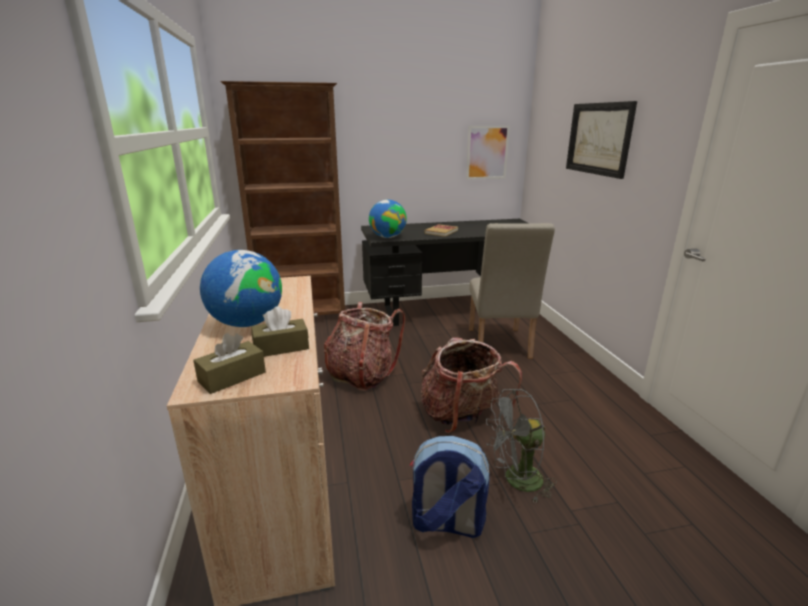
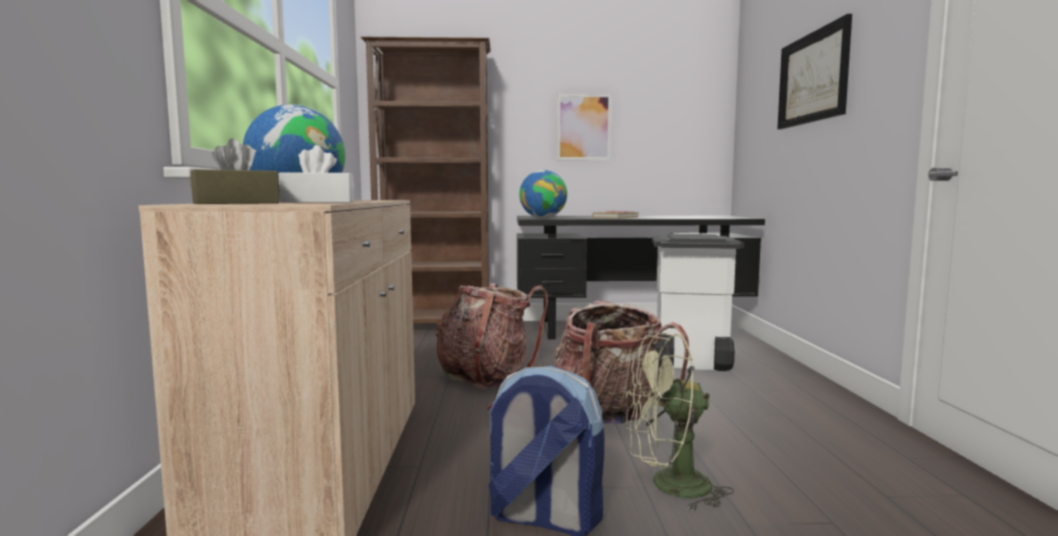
camera: 10 degrees right, 15 degrees down
brown tissue box [251,306,309,357] -> white tissue box [279,145,354,203]
picture [466,126,510,180] -> picture moved to [557,94,612,160]
beige chair [469,223,555,359] -> white trash can [652,234,744,371]
grey fan [486,389,557,502] -> green fan [625,333,734,511]

